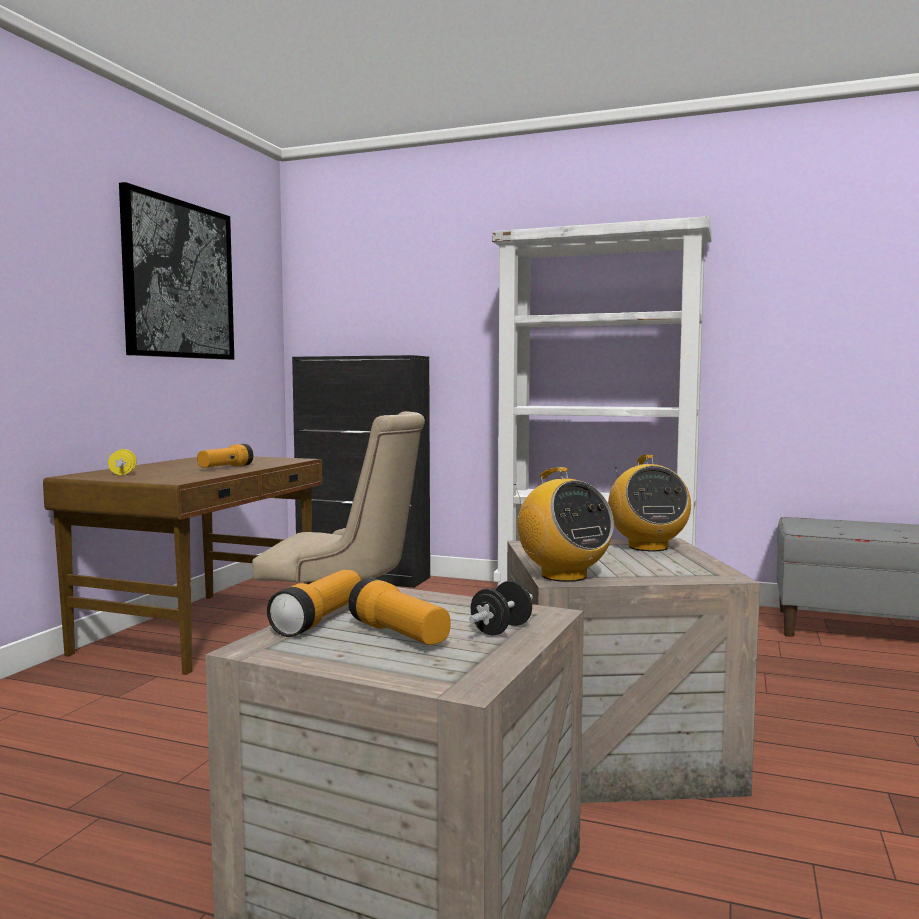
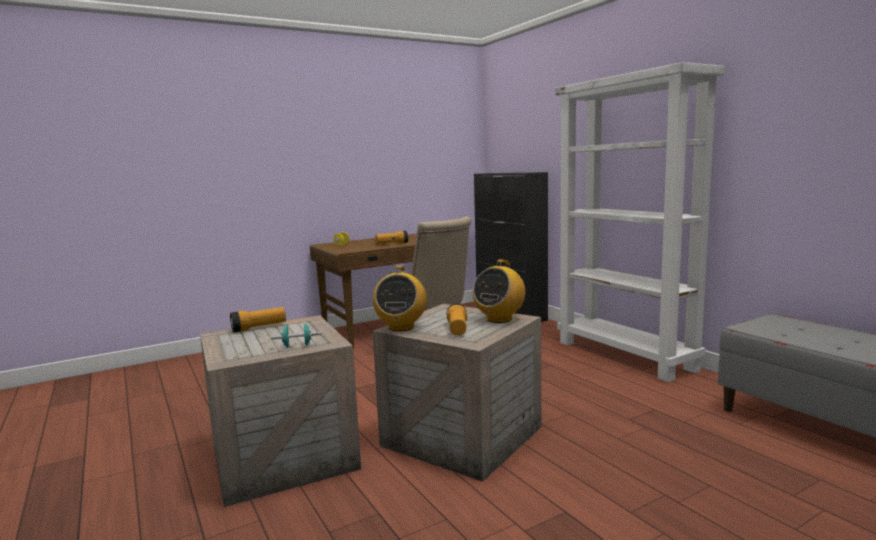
camera: 40 degrees right, 5 degrees up
picture [119,182,234,360] -> none
flashlight [348,578,450,645] -> flashlight moved to [447,303,467,335]
black dumbbell [469,581,533,635] -> turquoise dumbbell [271,323,321,348]

